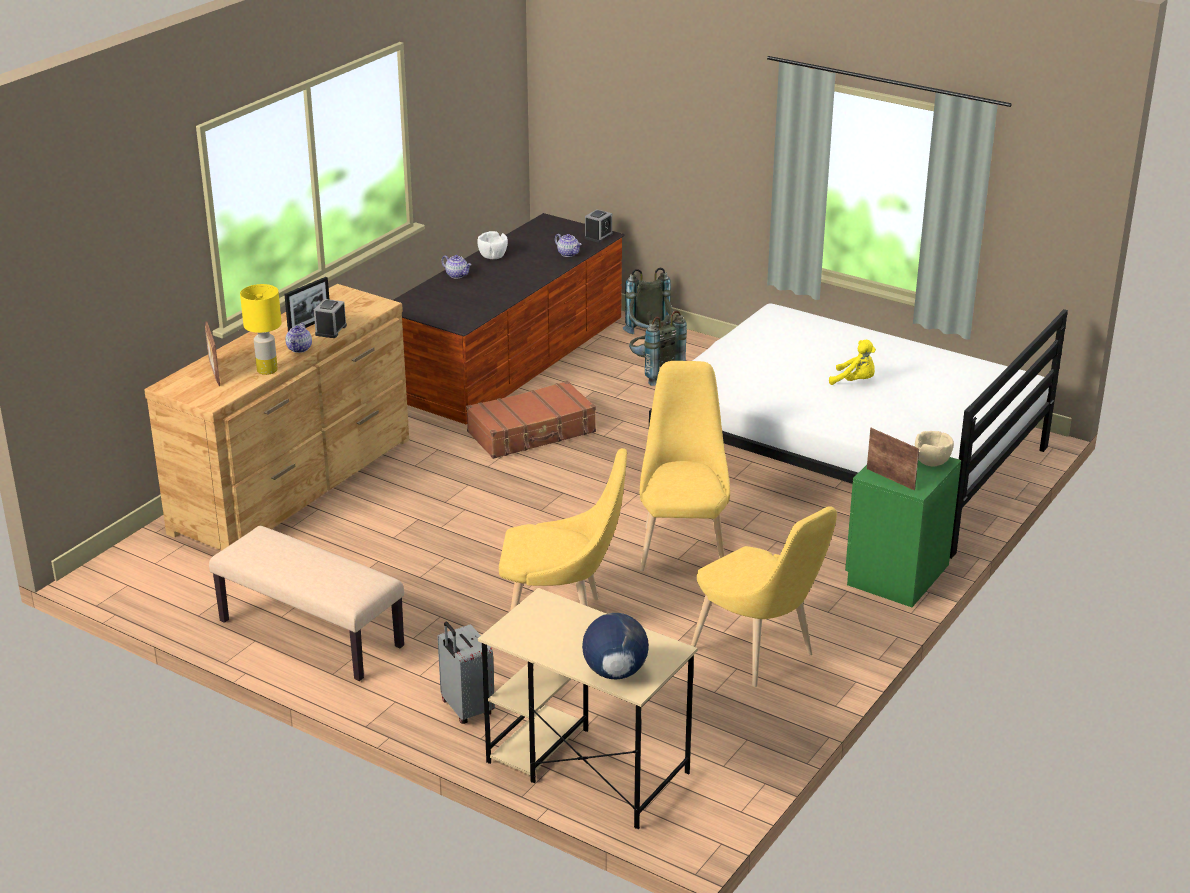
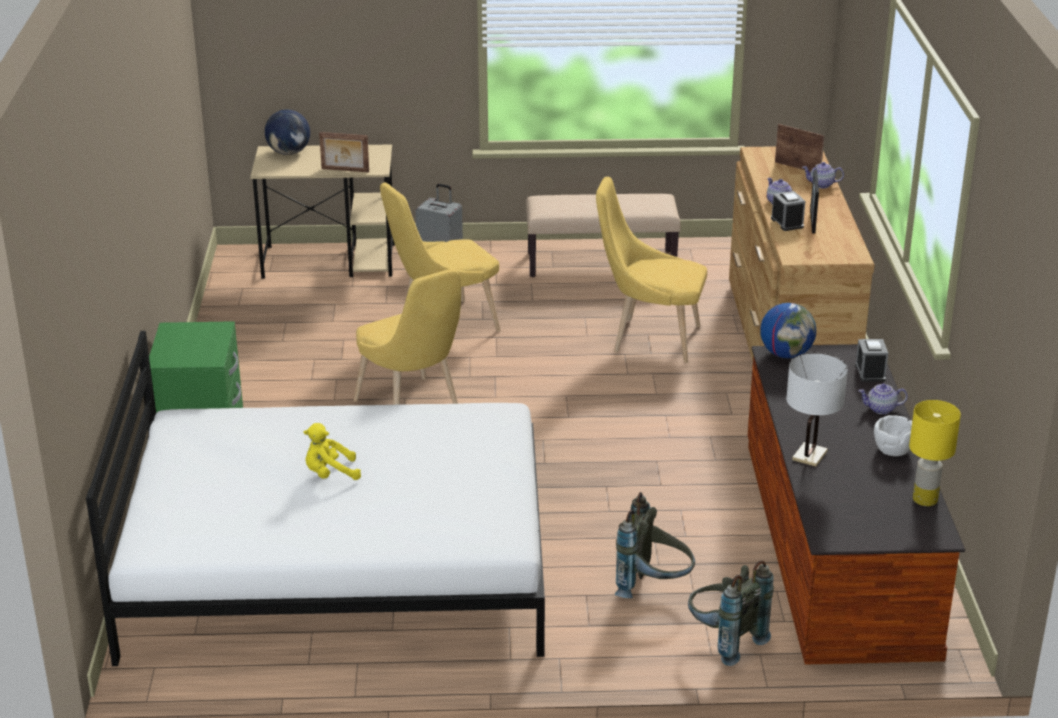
camera: 145 degrees right, 0 degrees up
yellow table lamp [240,284,282,375] -> yellow table lamp moved to [909,400,961,506]
brown suitcase [466,381,596,459] -> none
teapot [555,234,582,257] -> teapot moved to [802,162,844,188]
alarm clock [584,209,613,243] -> alarm clock moved to [855,339,888,382]
yellow chair [691,506,837,687] -> yellow chair moved to [596,177,707,363]
picture frame [867,428,919,490] -> picture frame moved to [319,132,369,172]
beige bowl [915,431,954,466] -> none
none -> globe [760,303,816,358]
none -> white table lamp [786,353,848,467]

